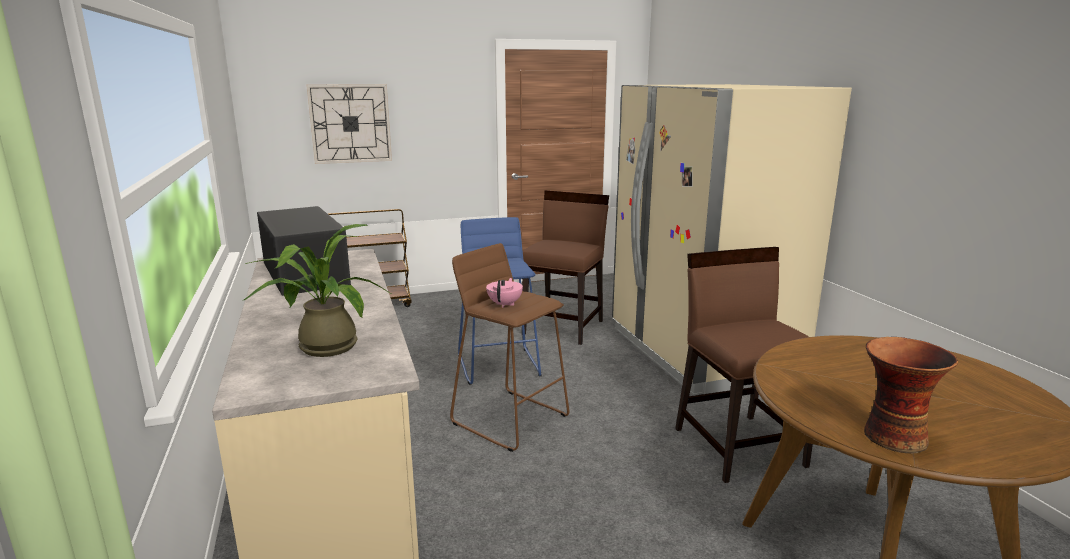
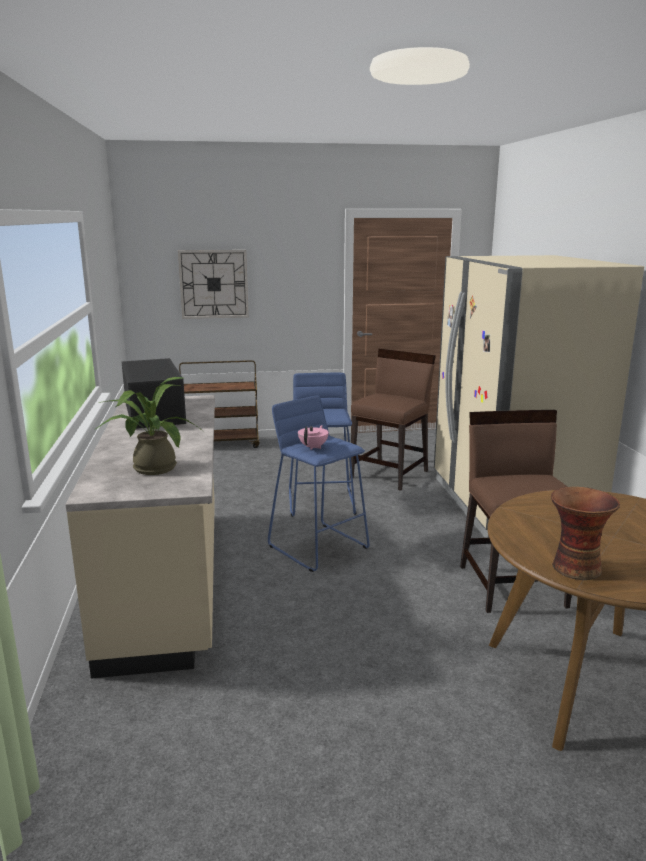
camera: 10 degrees right, 0 degrees up
brown stool [450,243,570,452] -> blue stool [268,395,370,572]

